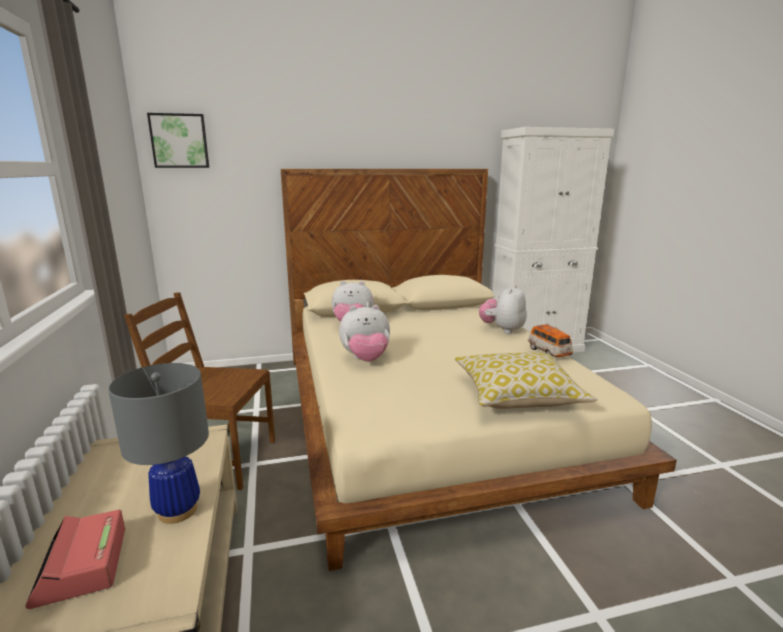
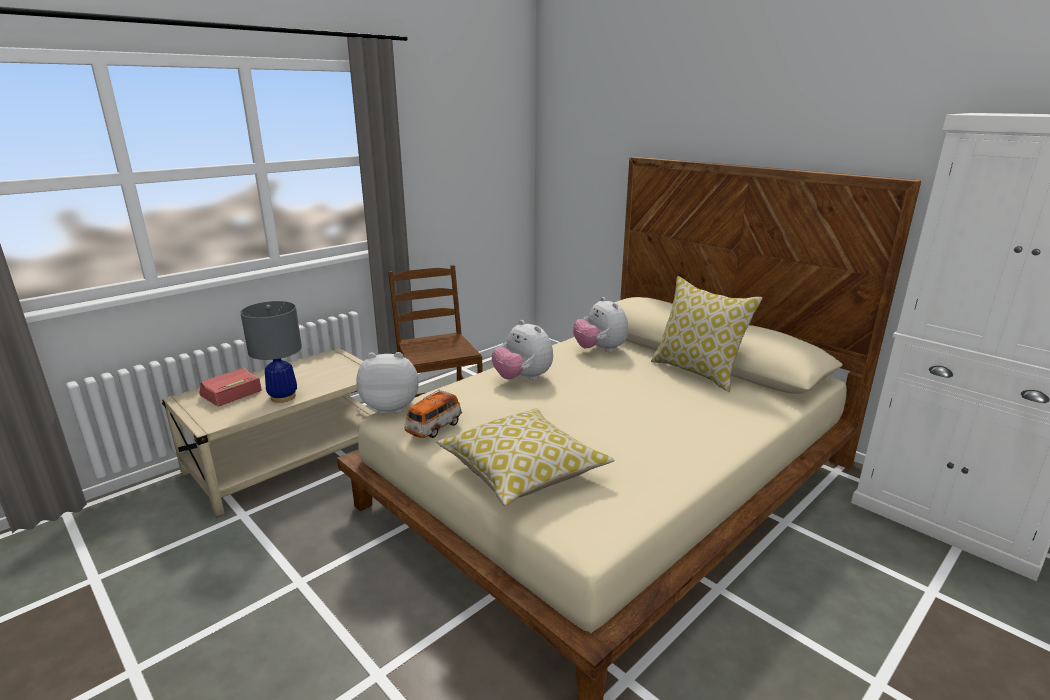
camera: 60 degrees right, 5 degrees up
picture [147,113,209,168] -> none
plush toy [479,284,527,334] -> plush toy moved to [356,352,419,414]
toy car [528,323,573,358] -> toy car moved to [404,389,462,438]
none -> pillow [651,276,762,392]

